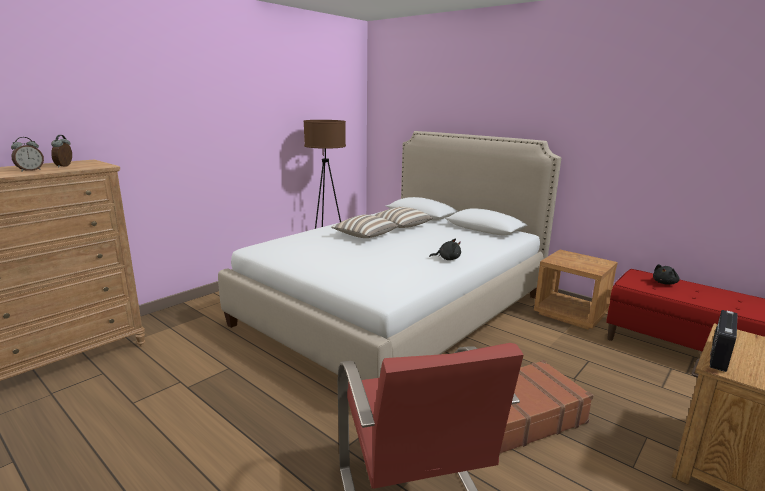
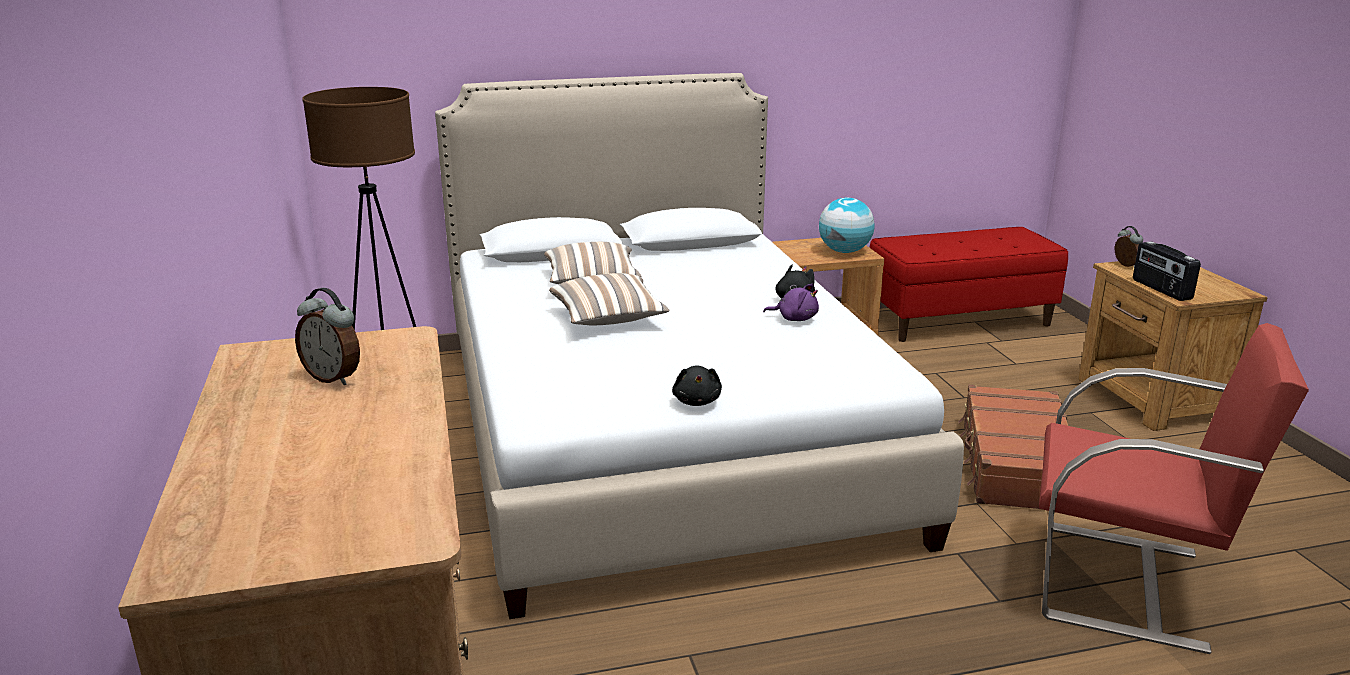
camera: 55 degrees left, 5 degrees up
alarm clock [11,137,44,172] -> alarm clock moved to [1115,226,1143,267]
black plush toy [653,264,679,285] -> black plush toy moved to [672,366,722,406]
none -> purple plush toy [763,284,819,321]
none -> globe [819,197,874,253]

